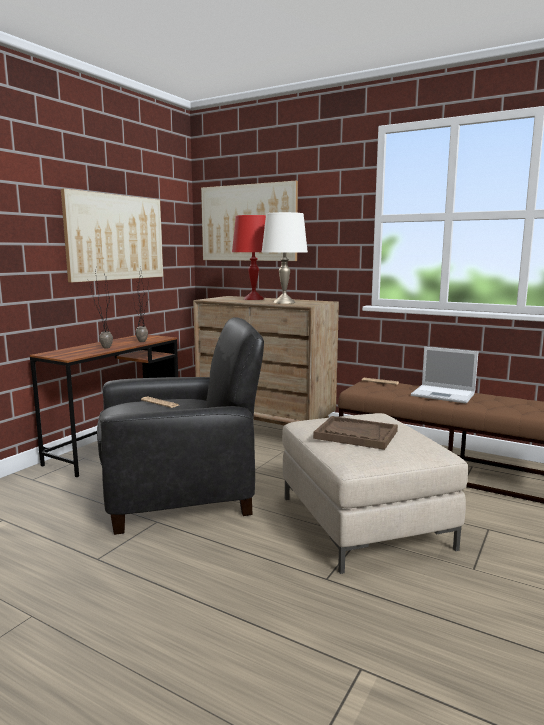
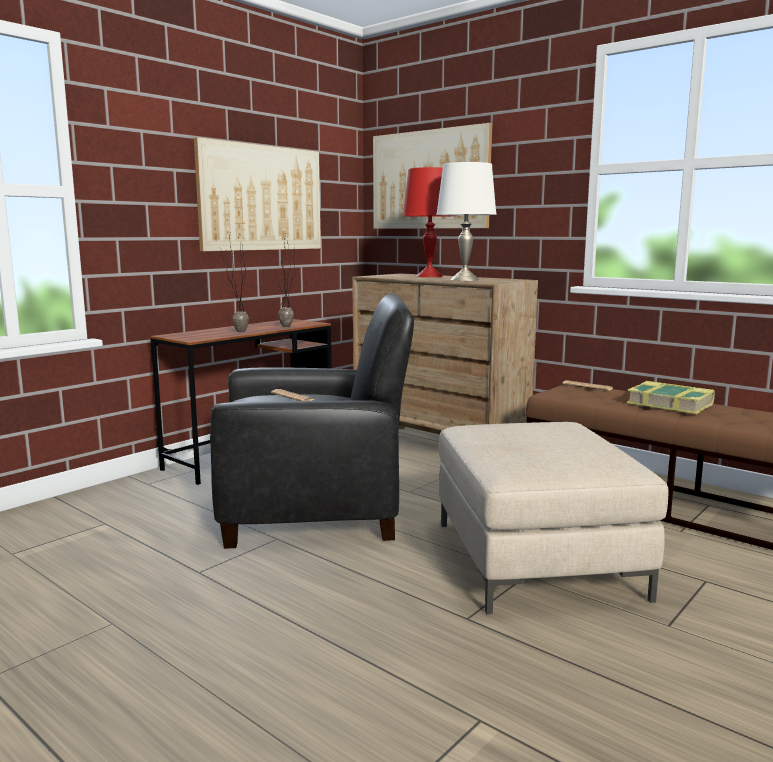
camera: 10 degrees right, 0 degrees up
brown tray [313,416,398,450] -> none
laptop [411,347,478,404] -> book [627,381,715,414]

